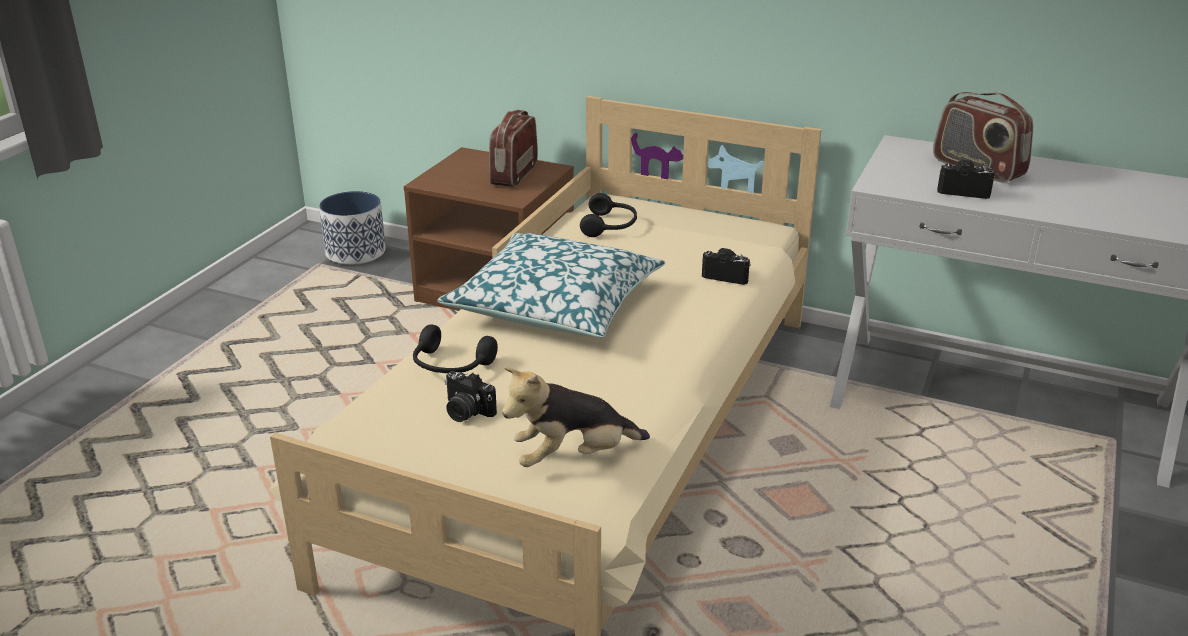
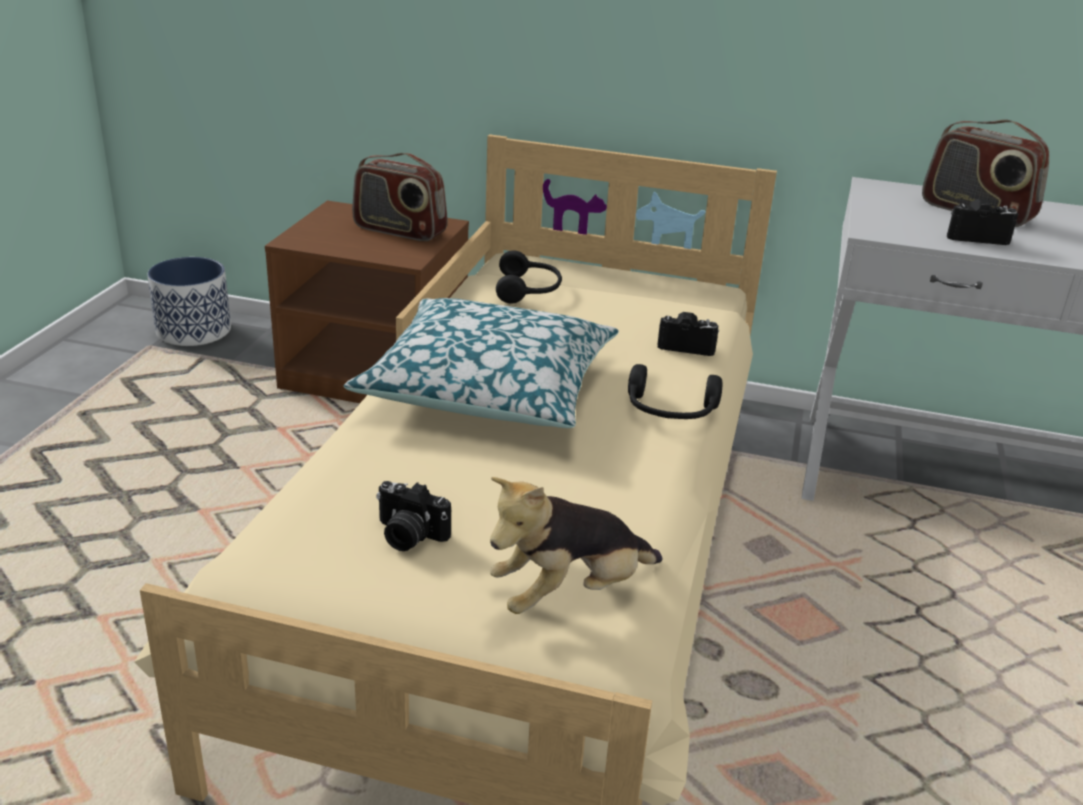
camera: 10 degrees left, 0 degrees up
black headphones [413,325,498,373] -> black headphones moved to [628,364,723,419]
radio [489,110,538,187] -> radio turned 75 degrees counterclockwise [352,153,447,241]

